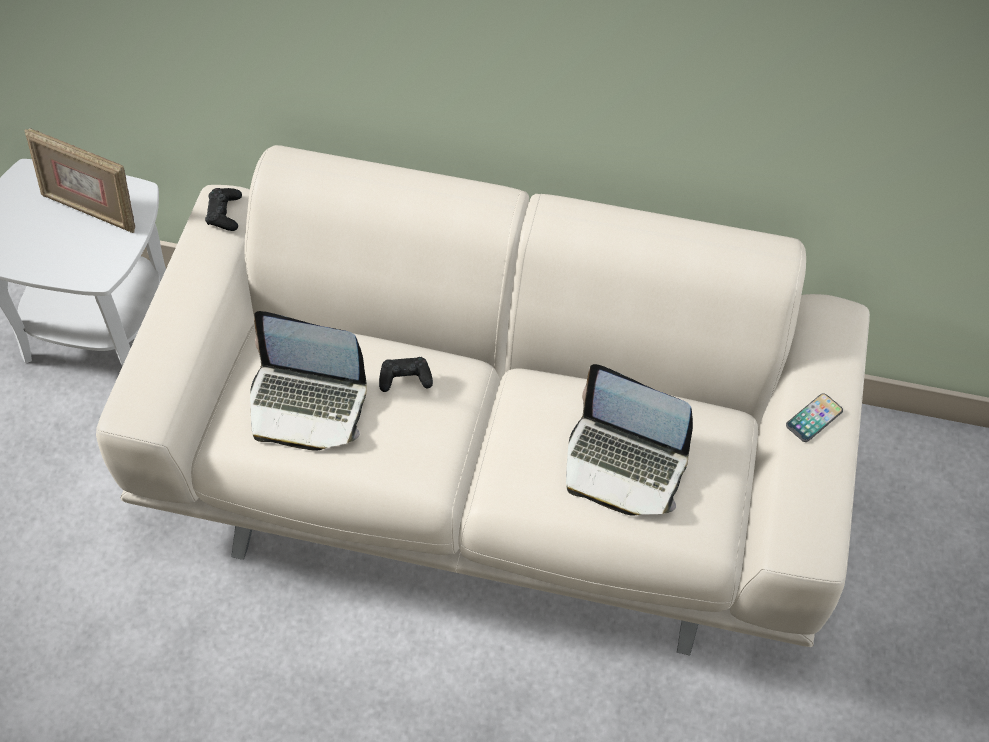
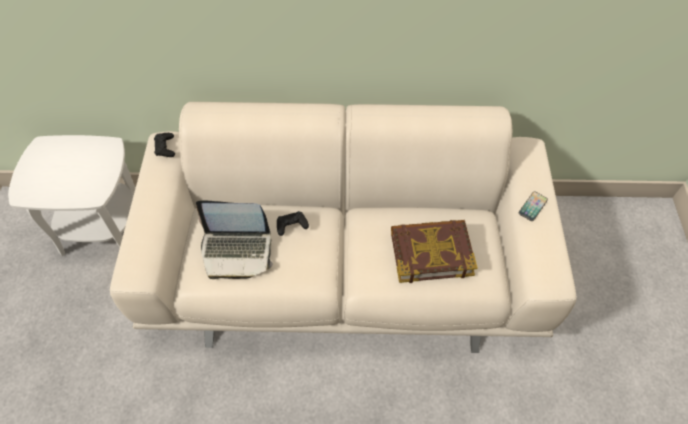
camera: 10 degrees left, 0 degrees up
picture frame [25,128,135,233] -> none
laptop [566,364,693,515] -> book [391,220,477,283]

